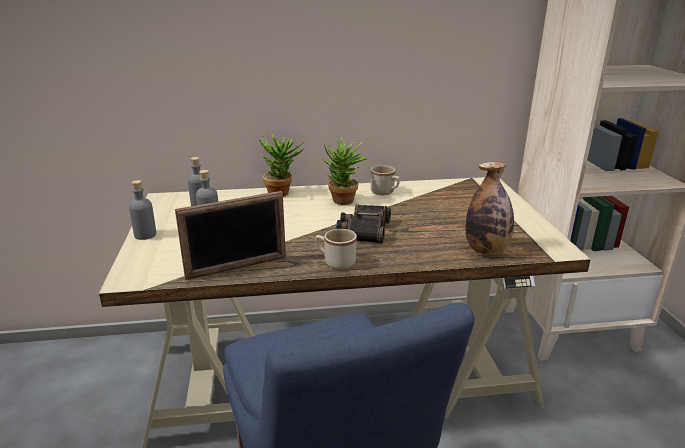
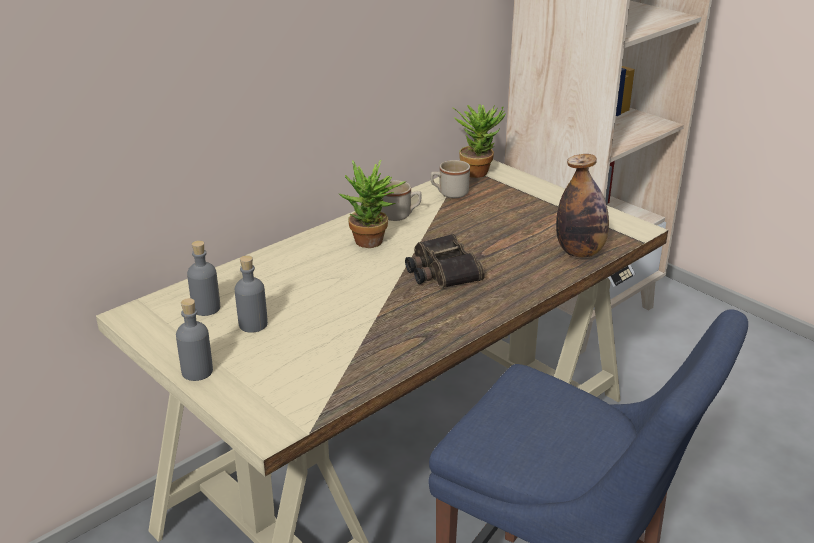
camera: 35 degrees left, 5 degrees up
picture frame [175,191,286,280] -> none
potted plant [259,135,305,197] -> potted plant moved to [452,104,506,178]
beige mug [316,229,357,270] -> beige mug moved to [430,160,470,198]

